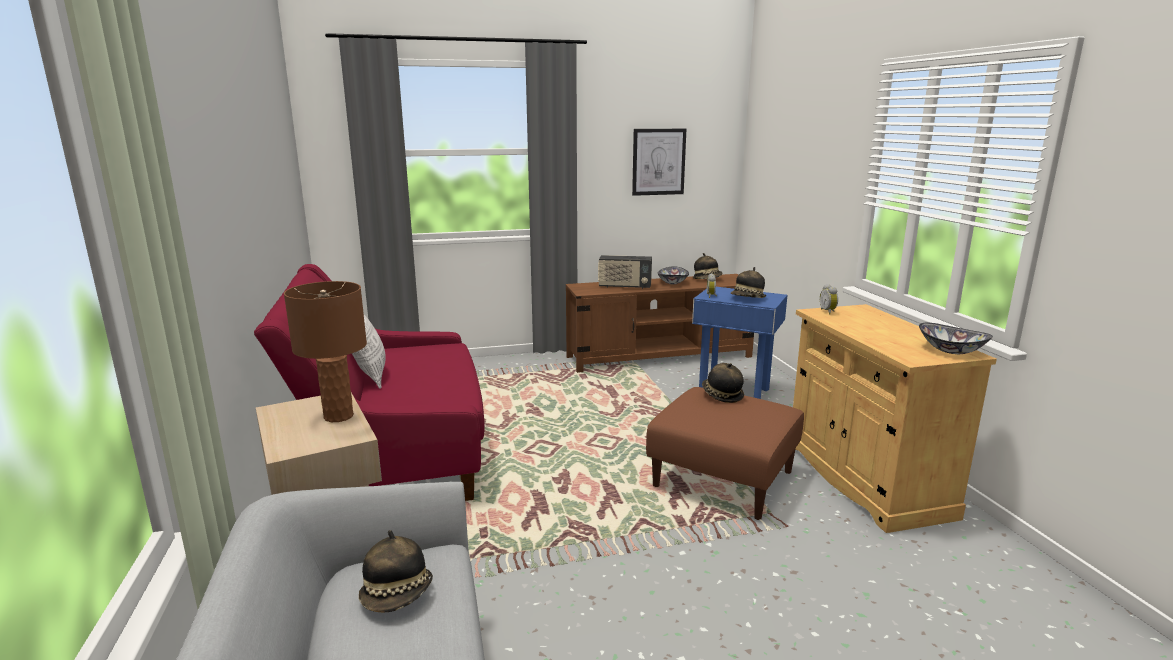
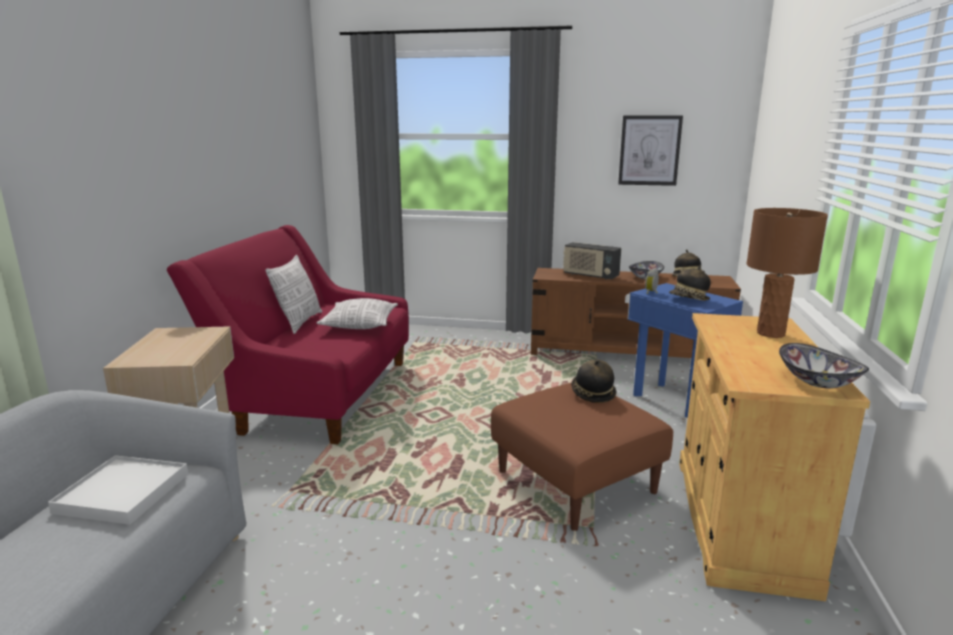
camera: 25 degrees right, 0 degrees up
brown table lamp [284,281,367,422] -> brown table lamp moved to [746,208,828,338]
hat [359,530,433,612] -> white tray [48,455,188,525]
alarm clock [820,284,838,314] -> none
none -> pillow [316,298,398,329]

